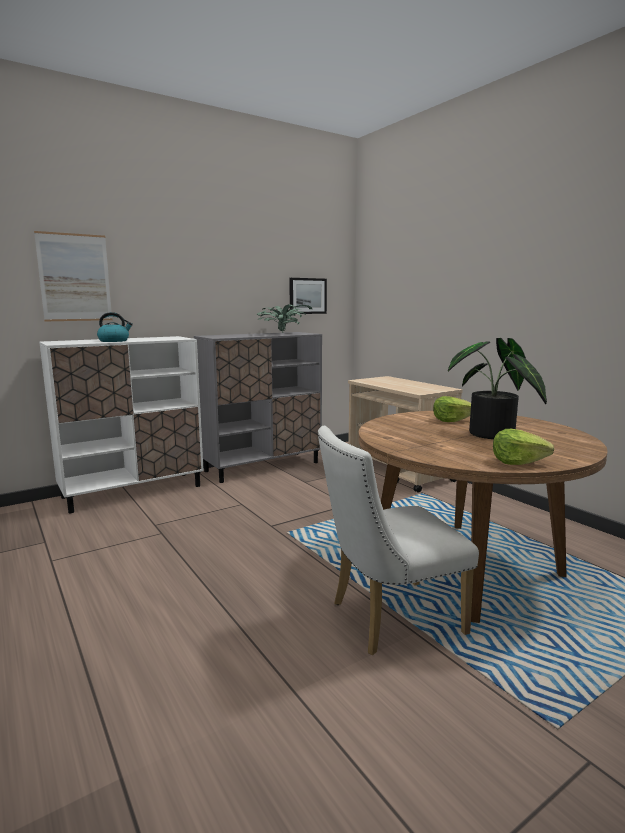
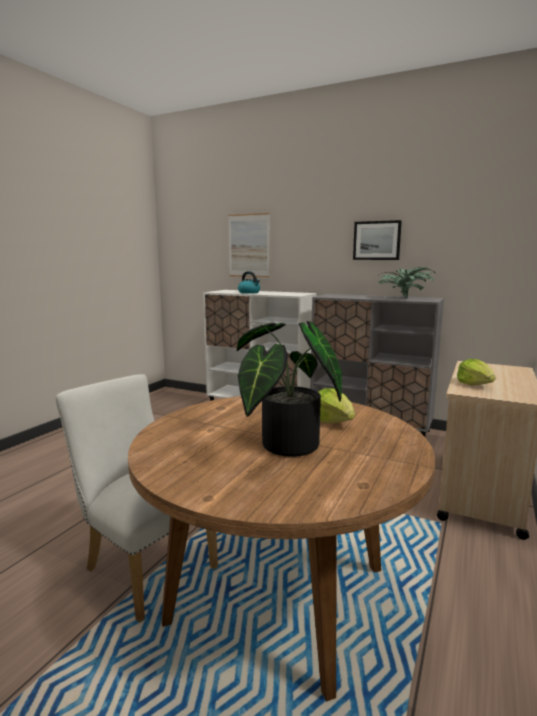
camera: 60 degrees right, 0 degrees up
picture [289,278,327,314] -> picture moved to [353,220,402,260]
lettuce [493,429,554,465] -> lettuce moved to [457,359,495,385]

